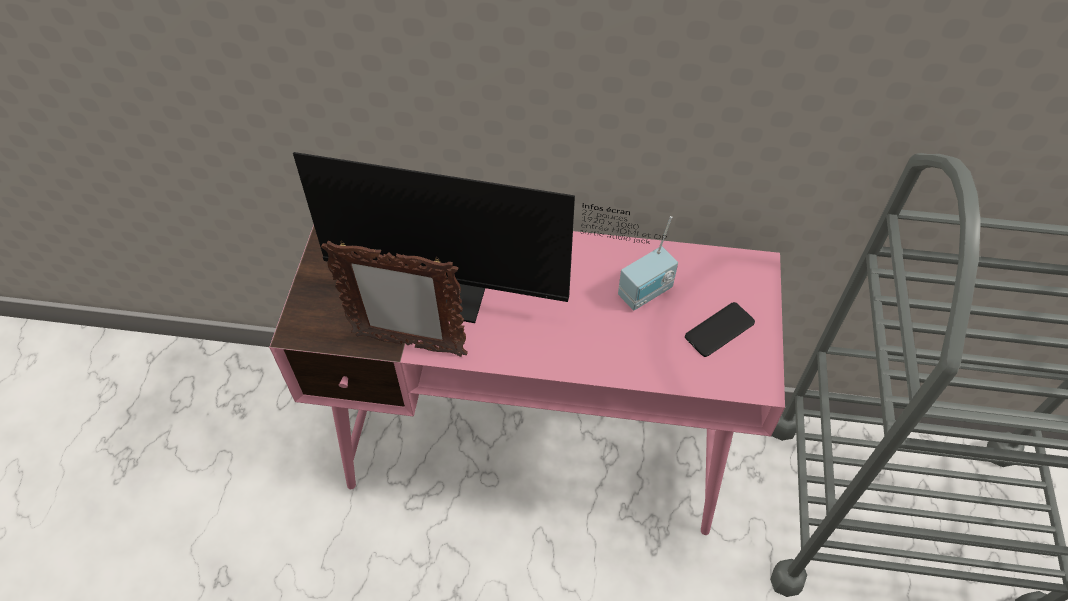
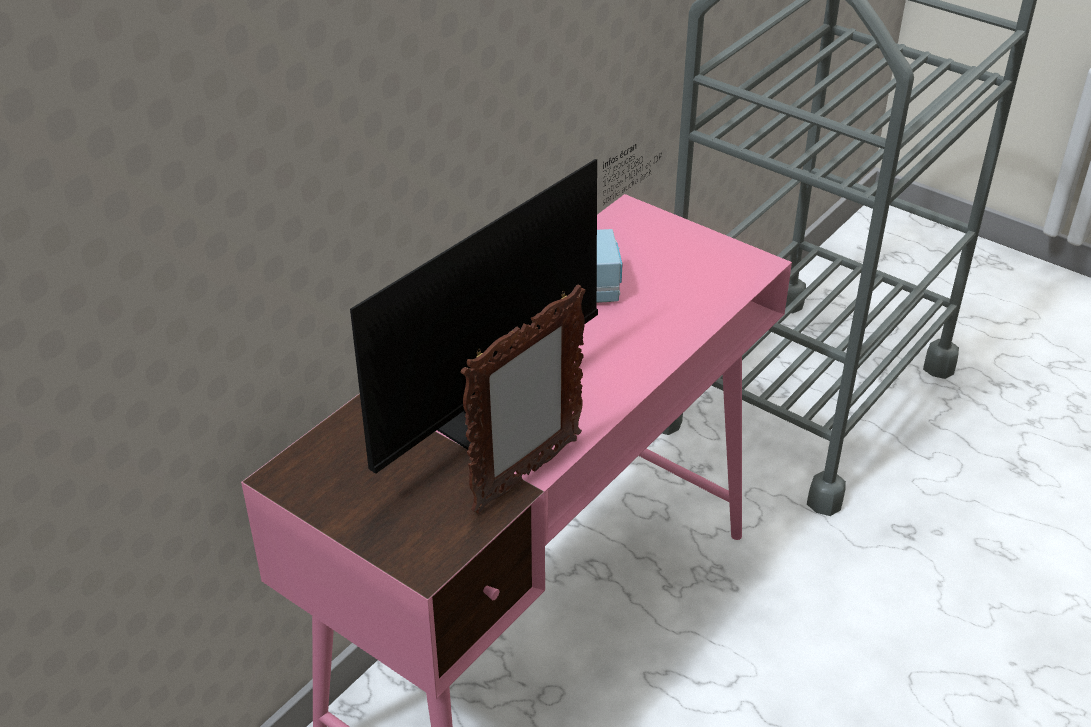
camera: 60 degrees left, 15 degrees down
phone [685,302,755,357] -> none

